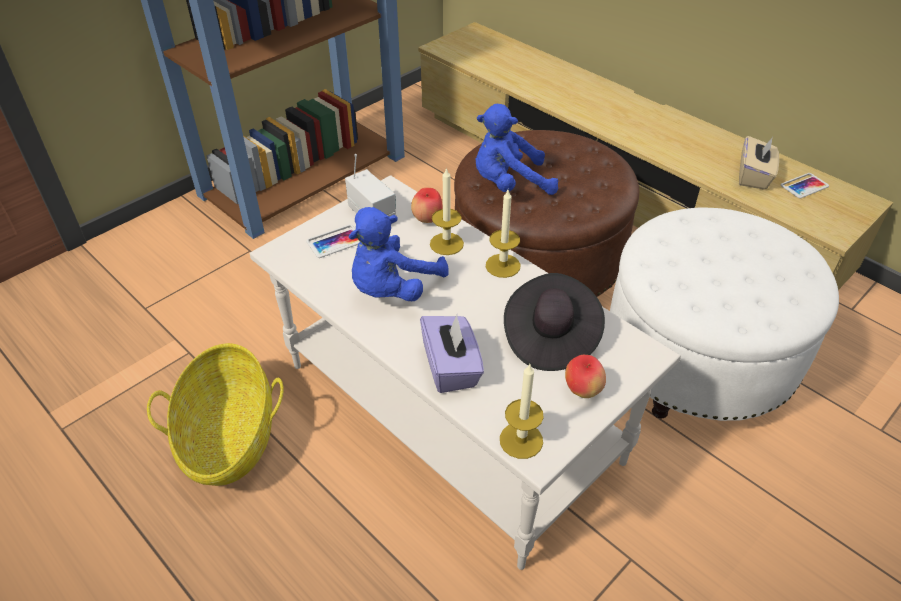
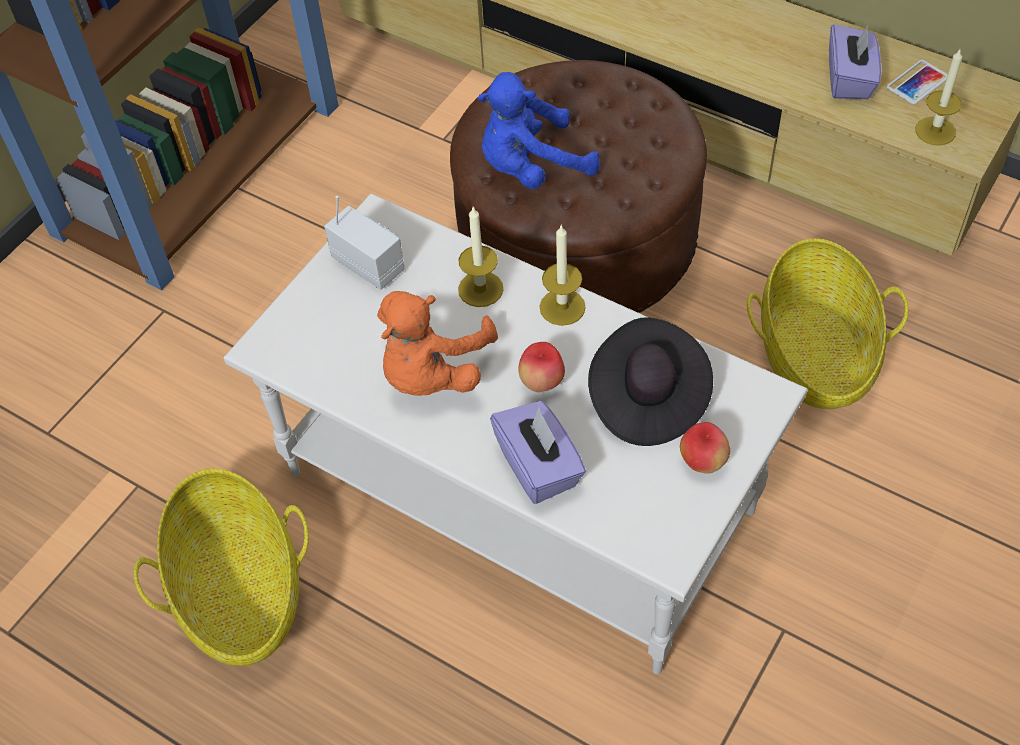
camera: 10 degrees left, 10 degrees up
phone [306,224,360,258] -> none
blue plush toy [349,207,449,301] -> orange plush toy [377,291,498,396]
apple [411,188,443,223] -> apple moved to [518,342,565,392]
candle [500,364,544,459] -> candle moved to [916,50,962,146]
white ottoman [610,208,839,421] -> basket [747,238,909,409]
beige tissue box [739,136,779,190] -> purple tissue box [829,24,881,99]

